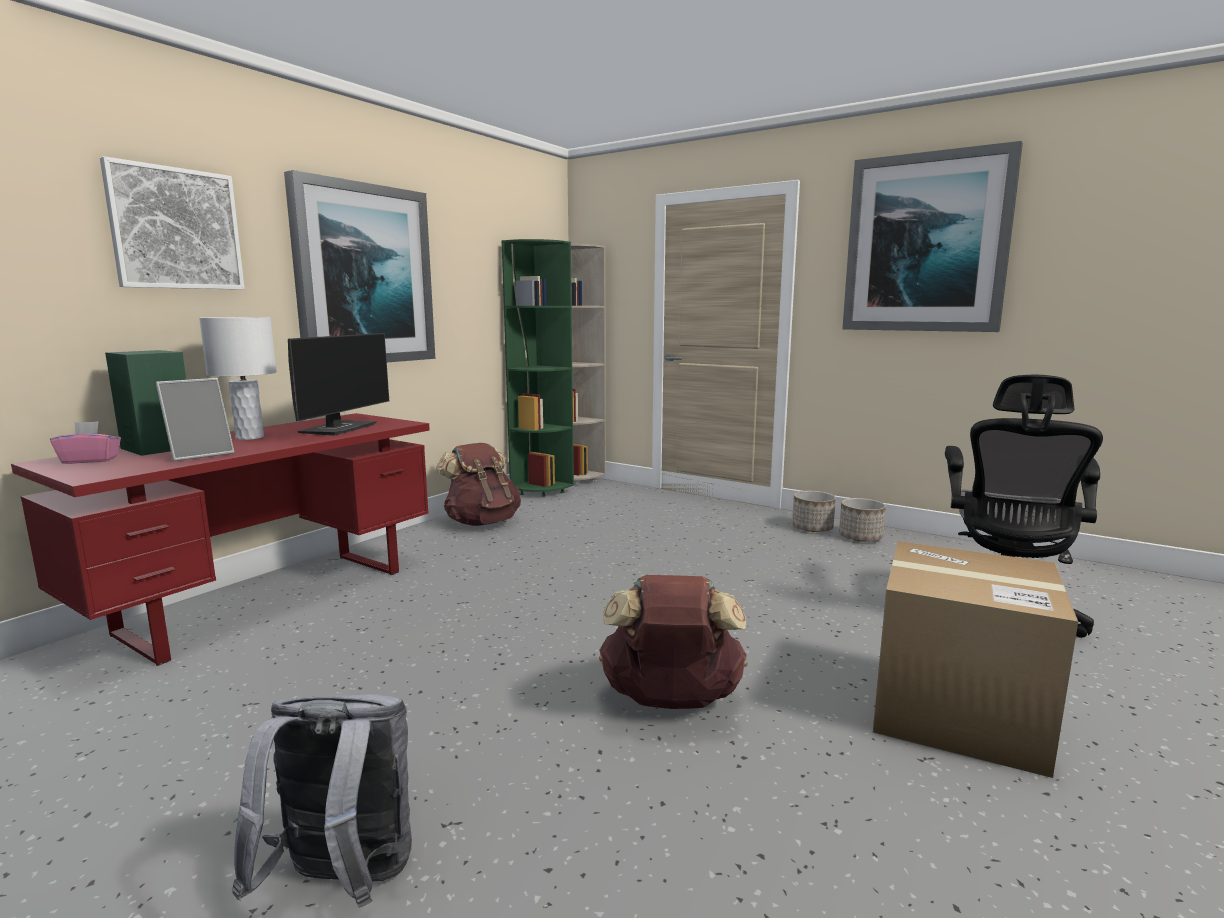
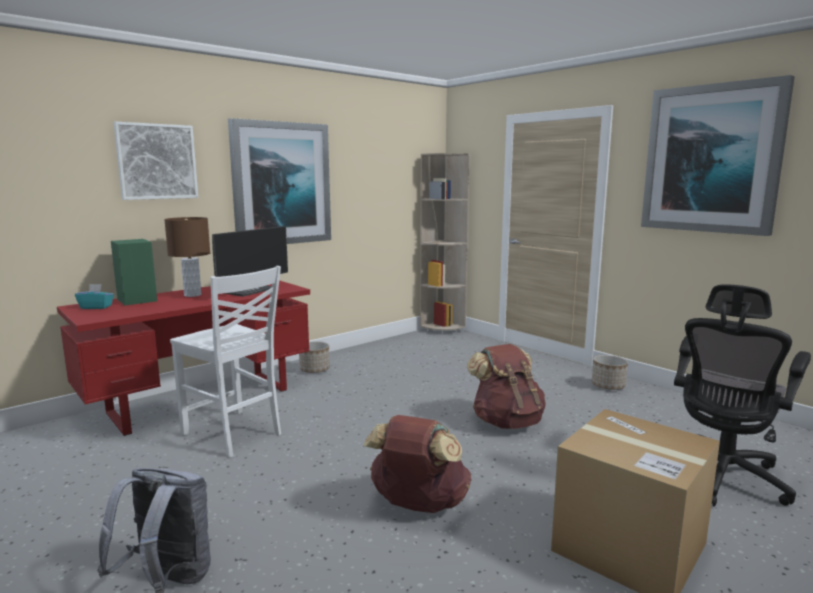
camera: 15 degrees right, 0 degrees up
pink tissue box [50,421,121,464] -> turquoise tissue box [75,284,114,309]
picture frame [156,378,234,461] -> none
white table lamp [199,317,277,440] -> brown table lamp [164,217,210,297]
brown backpack [436,443,521,526] -> brown backpack moved to [467,344,546,429]
green bookcase [501,239,574,497] -> none
planter [839,498,886,542] -> planter moved to [299,341,330,373]
none -> white chair [170,266,281,457]

